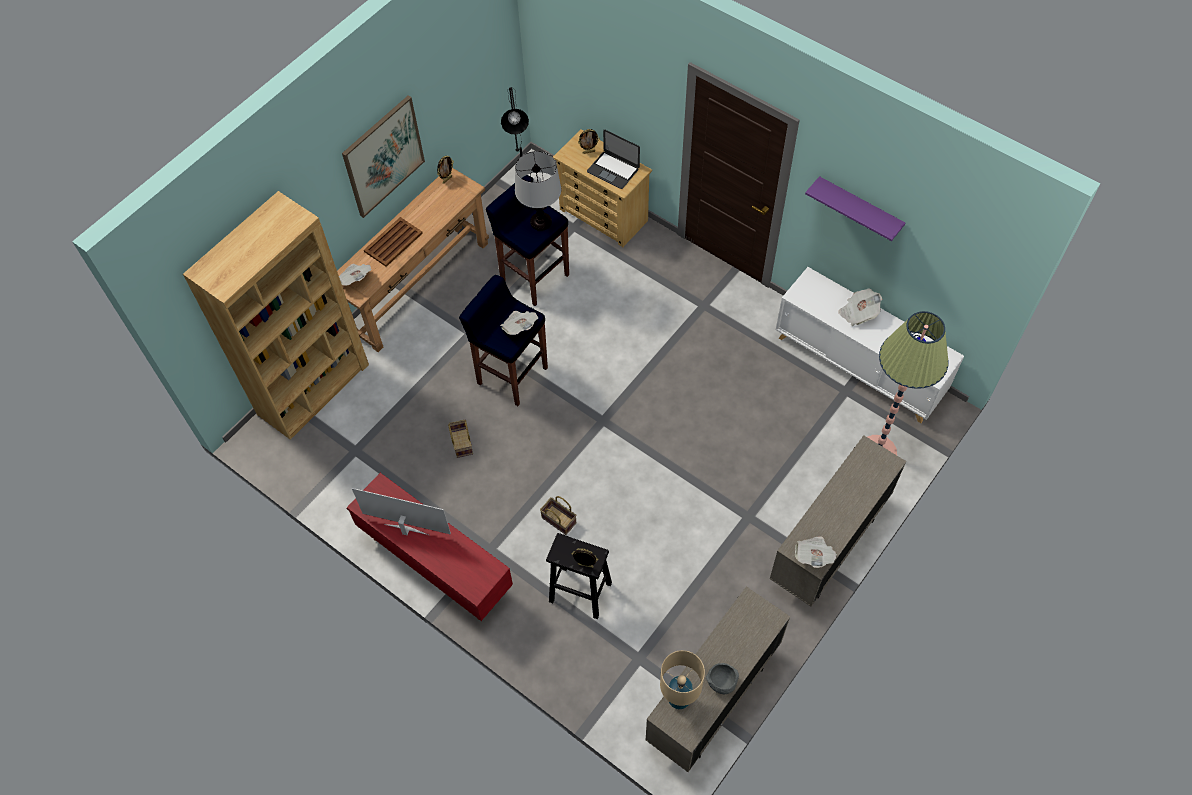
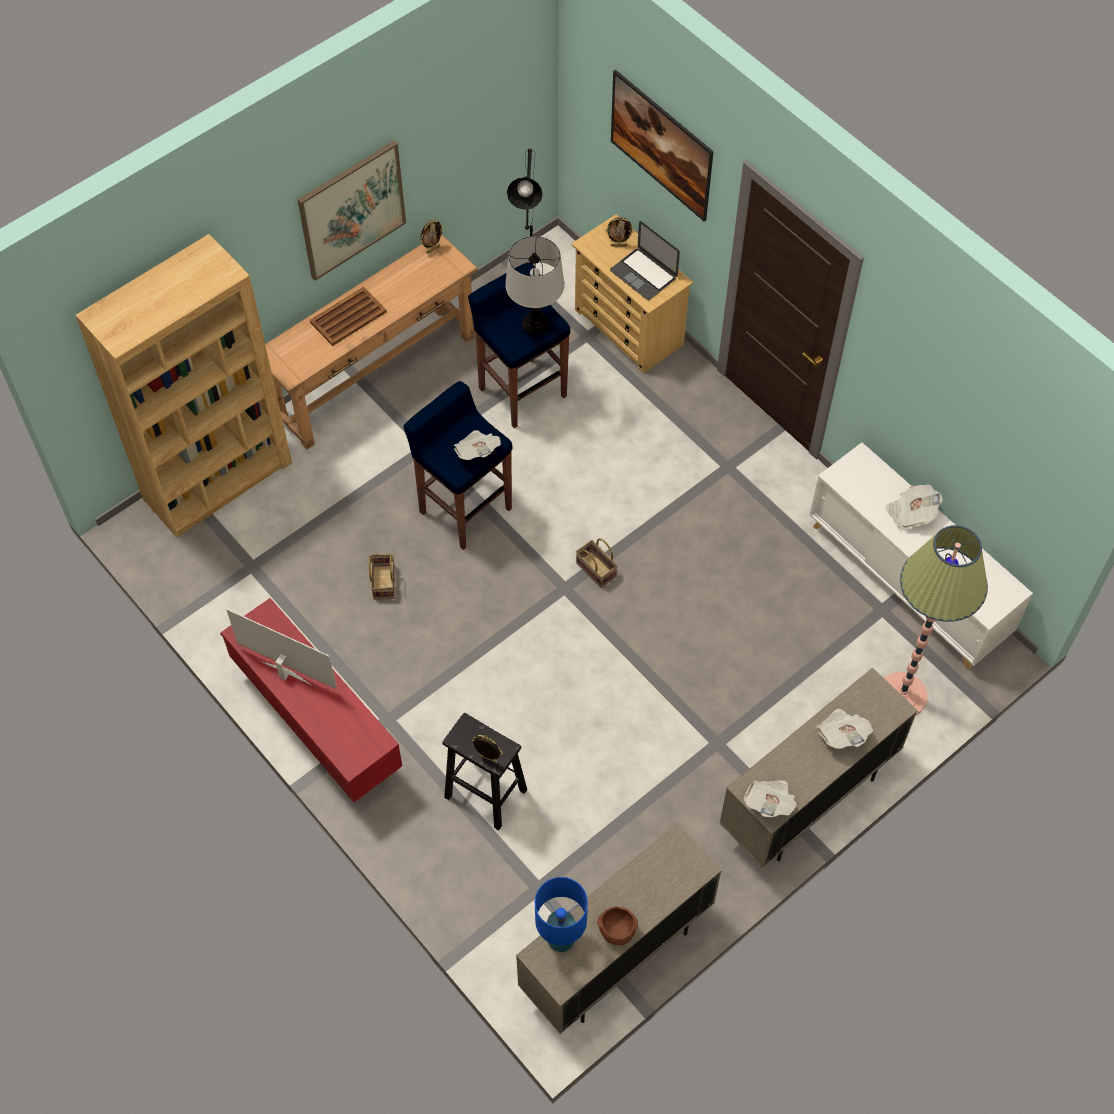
camera: 10 degrees right, 0 degrees up
newspaper [339,264,372,286] -> newspaper moved to [816,709,873,749]
basket [540,496,576,535] -> basket moved to [576,538,618,588]
beige table lamp [660,650,705,709] -> blue table lamp [535,877,588,952]
grey bowl [706,663,739,694] -> brown bowl [597,906,638,945]
purple shelf [805,176,905,241] -> none
none -> picture [611,70,714,221]

